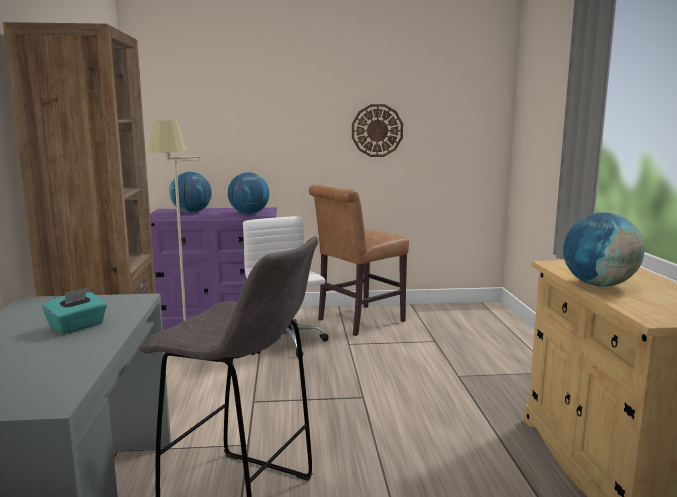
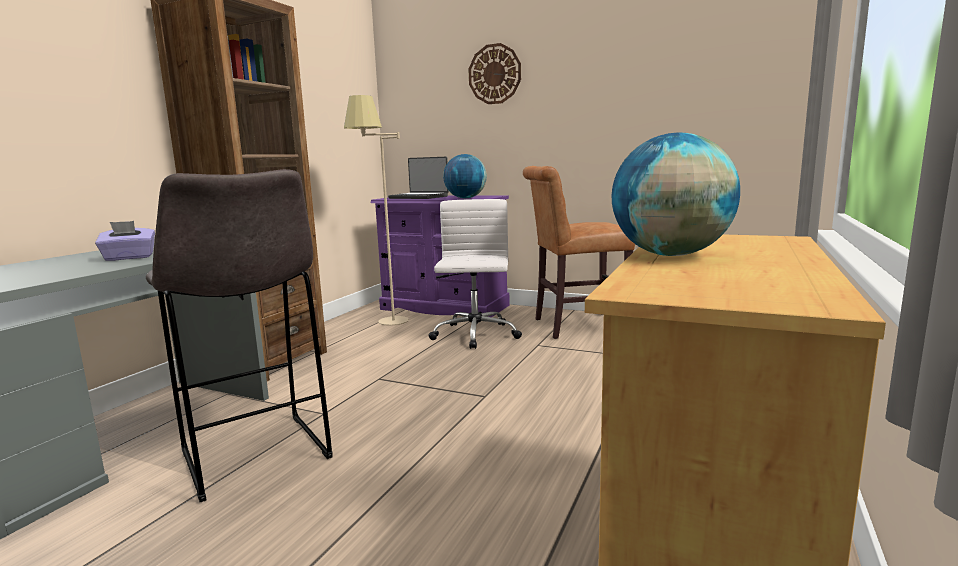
camera: 30 degrees right, 0 degrees up
turquoise tissue box [42,288,107,334] -> purple tissue box [95,221,155,261]
globe [169,172,212,213] -> laptop [388,157,449,199]
wall clock [352,104,403,157] -> wall clock moved to [469,43,521,104]

